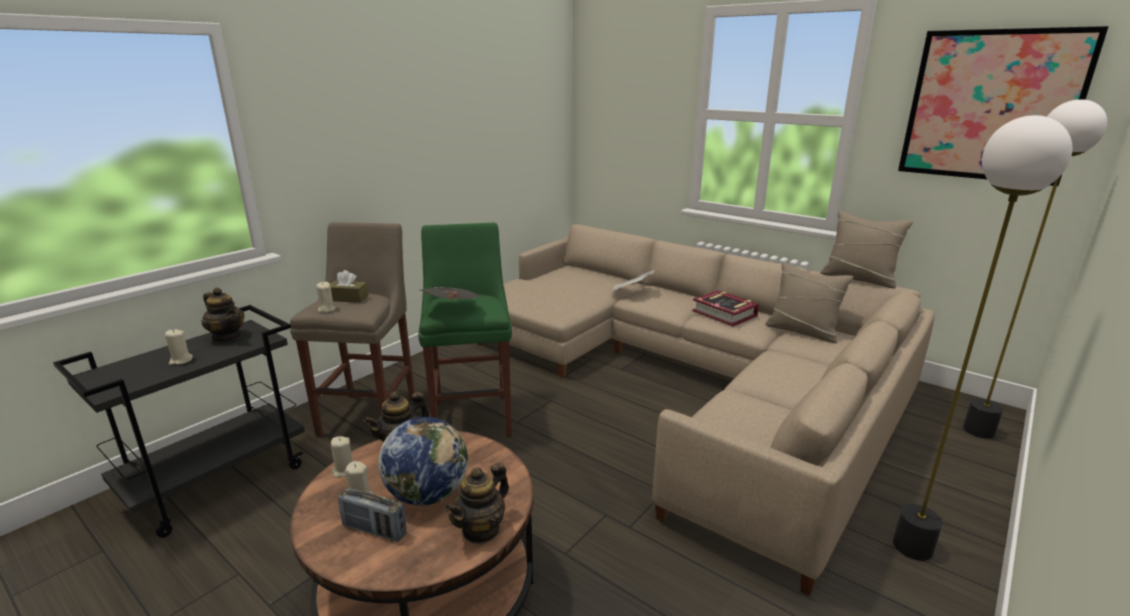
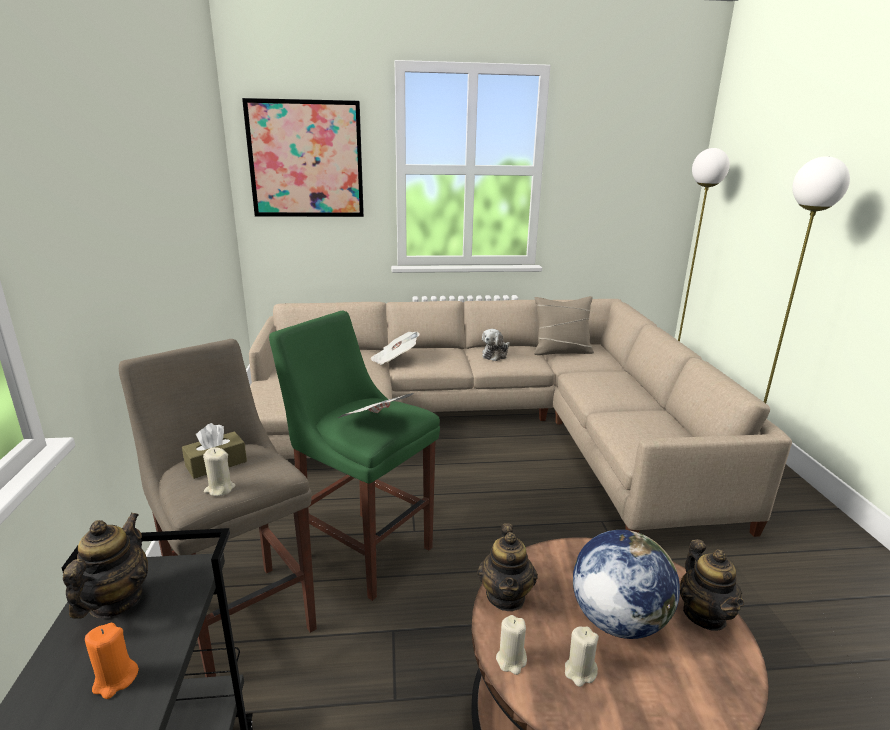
camera: 45 degrees left, 0 degrees up
beige candle [165,330,193,365] -> orange candle [85,623,139,699]
teapot [202,288,245,341] -> teapot turned 75 degrees counterclockwise [63,513,148,619]
radio [338,488,406,542] -> none
book [692,290,759,327] -> plush toy [482,329,510,361]
beige pillow [821,211,913,288] -> none
picture [898,26,1109,186] -> picture moved to [242,98,364,217]

